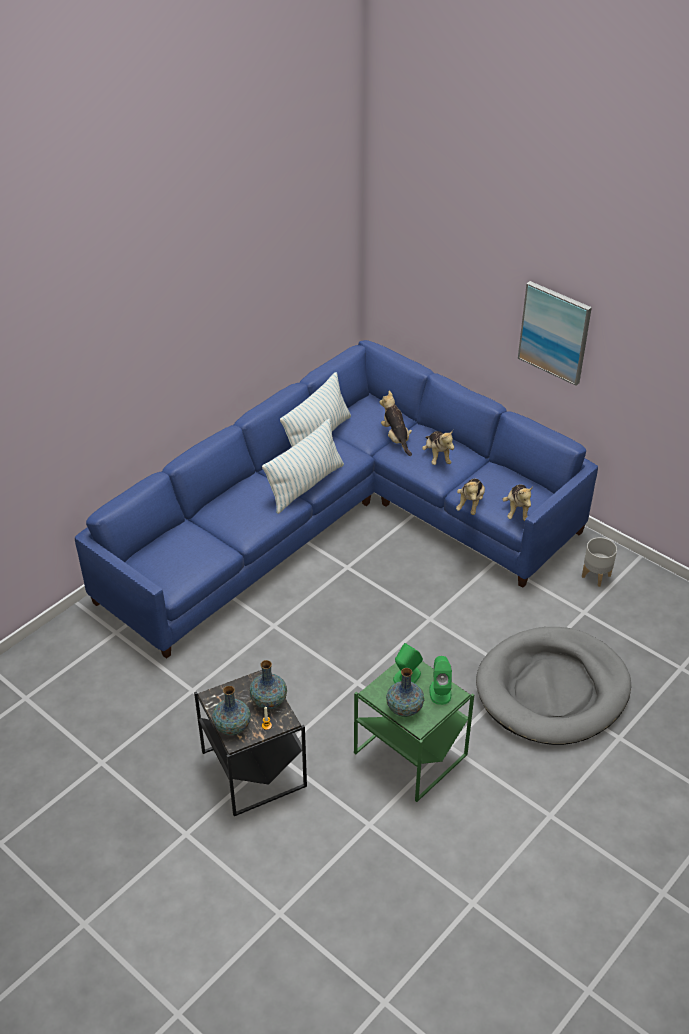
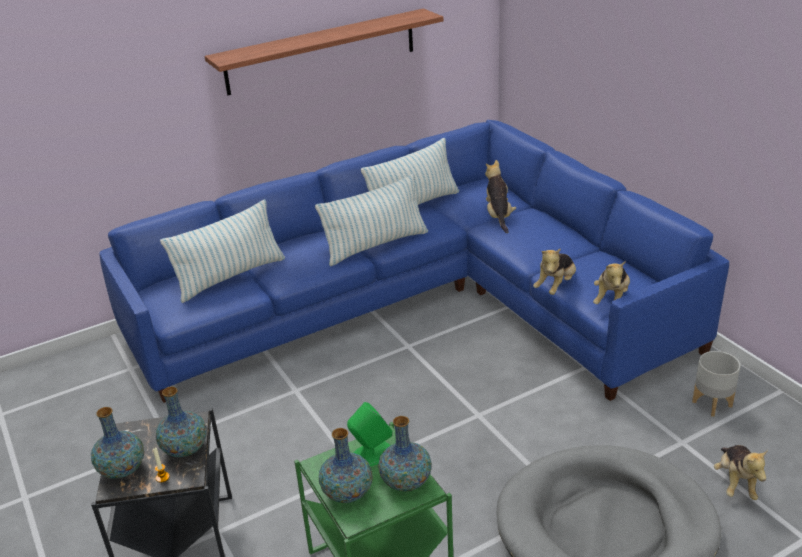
camera: 20 degrees right, 10 degrees down
plush toy [422,430,454,465] -> plush toy moved to [714,445,768,500]
green speaker [429,656,452,705] -> vase [378,416,432,491]
picture [518,281,592,386] -> none
none -> pillow [160,199,285,303]
none -> shelf [204,8,443,95]

